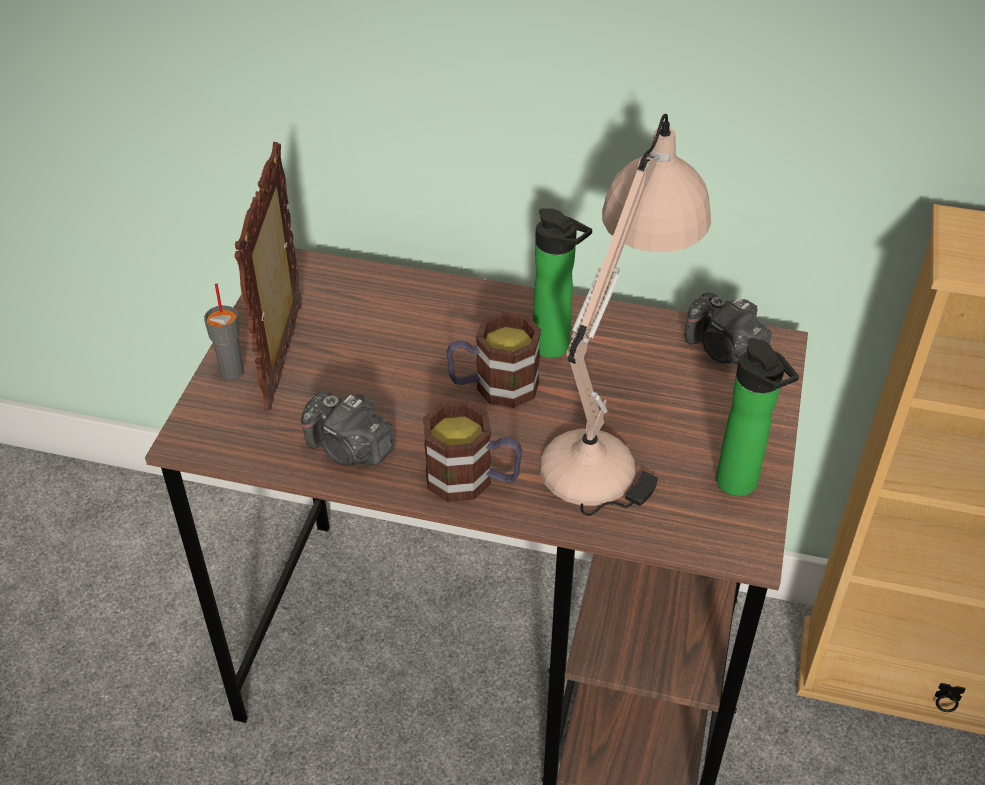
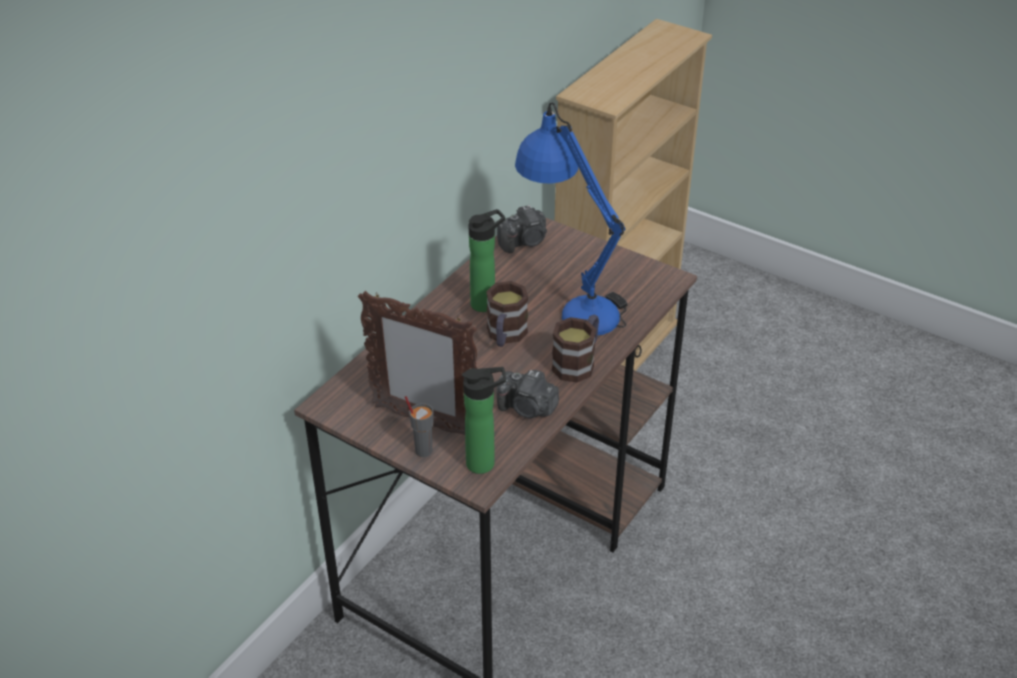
camera: 70 degrees left, 5 degrees down
camera [301,391,395,466] -> camera turned 60 degrees clockwise [496,370,559,418]
beige table lamp [540,114,711,516] -> blue table lamp [515,102,628,336]
bottle [716,338,799,496] -> bottle moved to [462,367,506,474]

